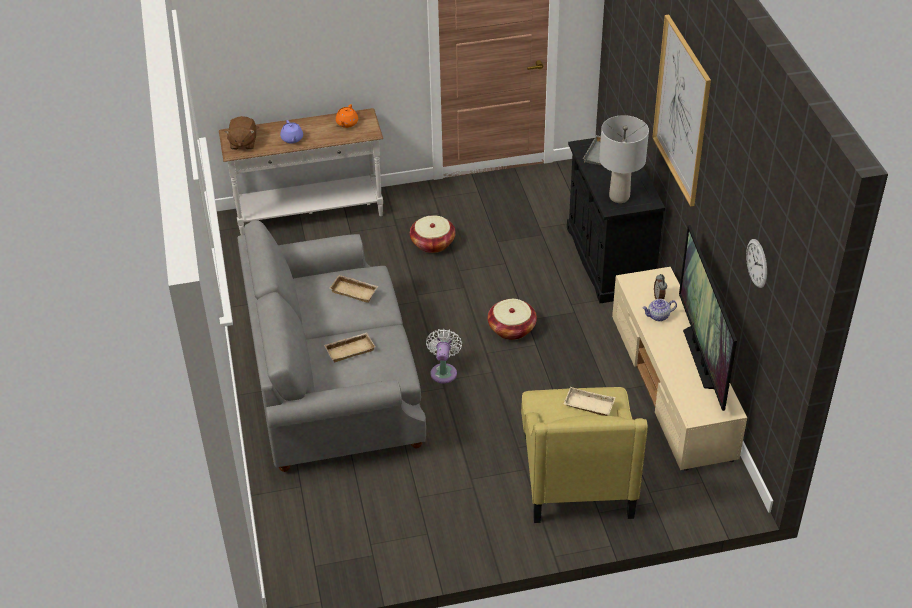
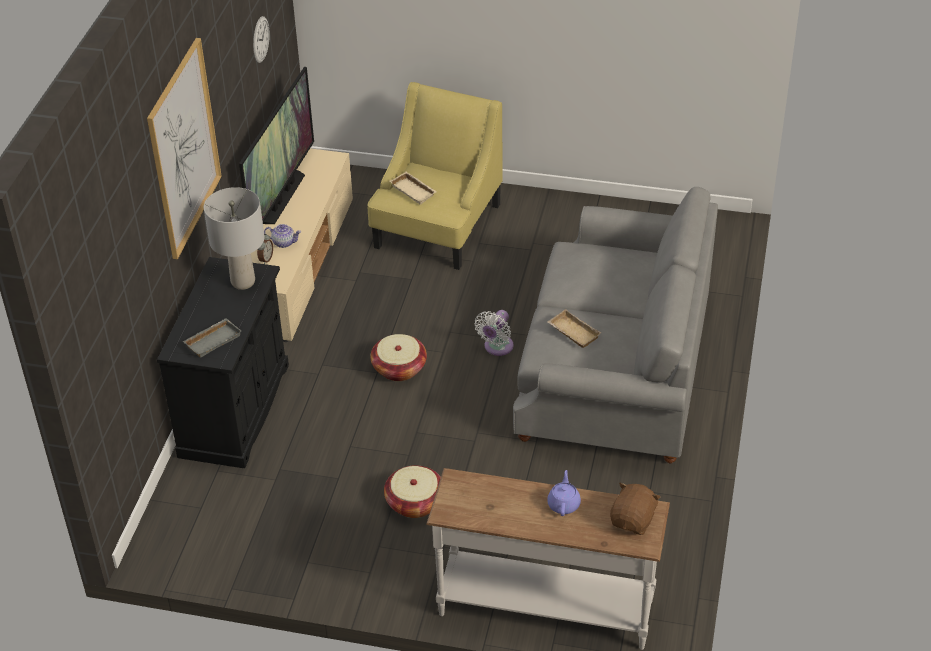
camera: 155 degrees left, 0 degrees up
beige tray [324,332,375,362] -> none
orange teapot [336,104,358,128] -> none

